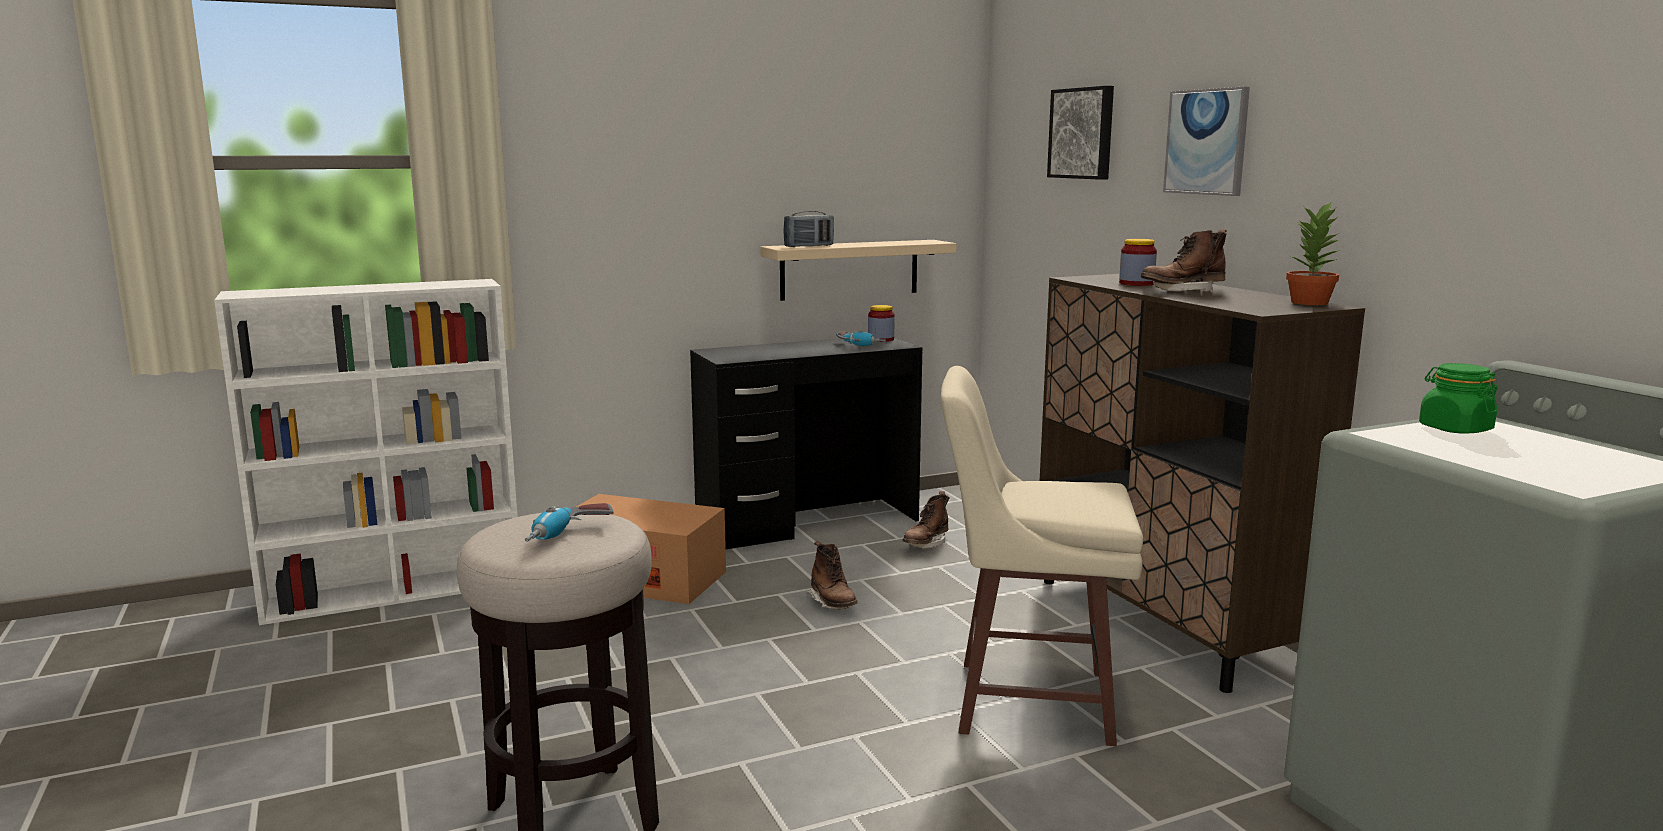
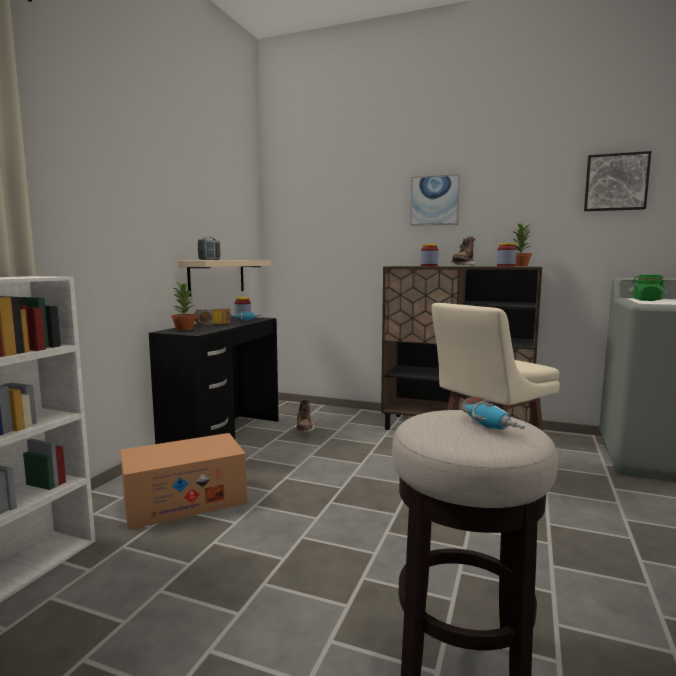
camera: 45 degrees left, 5 degrees down
brown boot [807,541,858,610] -> none
picture [1047,86,1114,180] -> picture moved to [584,151,651,211]
none -> potted plant [171,281,196,330]
none -> radio [194,308,231,325]
none -> jar [497,243,516,267]

